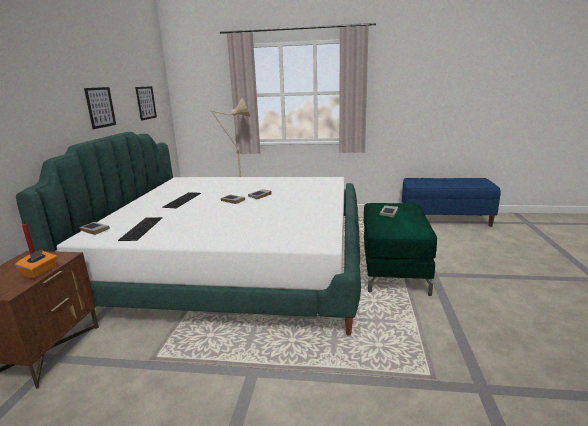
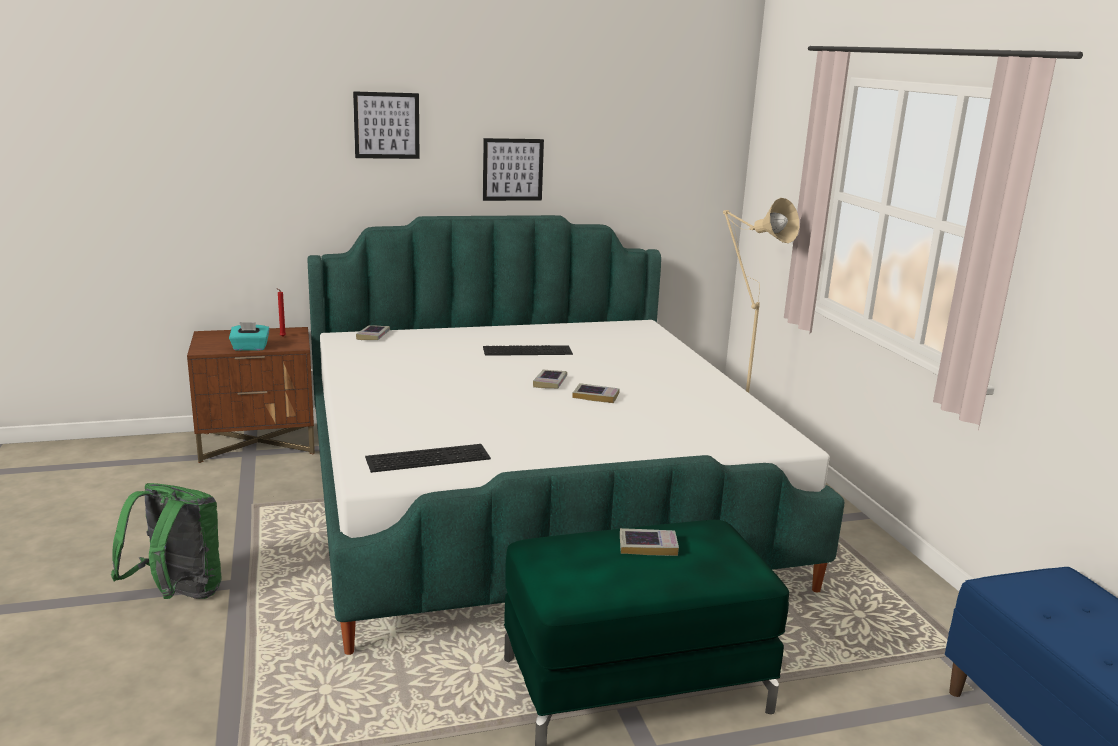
camera: 65 degrees right, 0 degrees up
orange tissue box [15,249,57,279] -> turquoise tissue box [229,322,269,351]
keyboard [118,217,162,241] -> keyboard moved to [365,444,491,473]
picture [135,86,157,121] -> picture moved to [353,91,420,159]
none -> green backpack [111,483,222,599]

